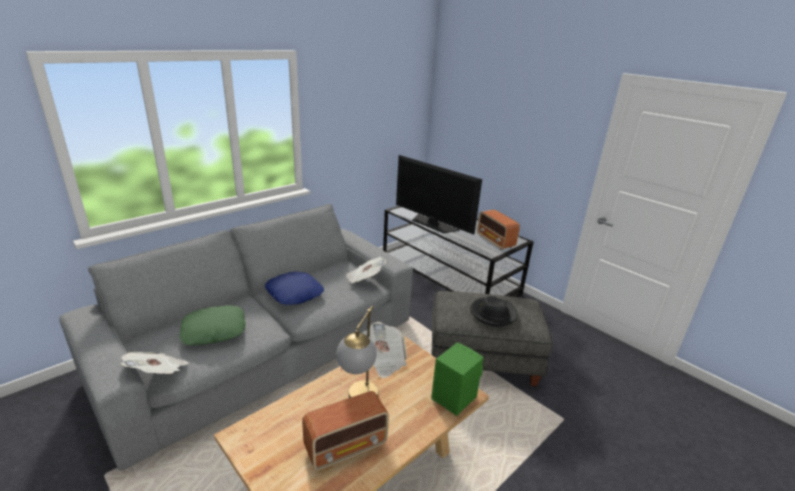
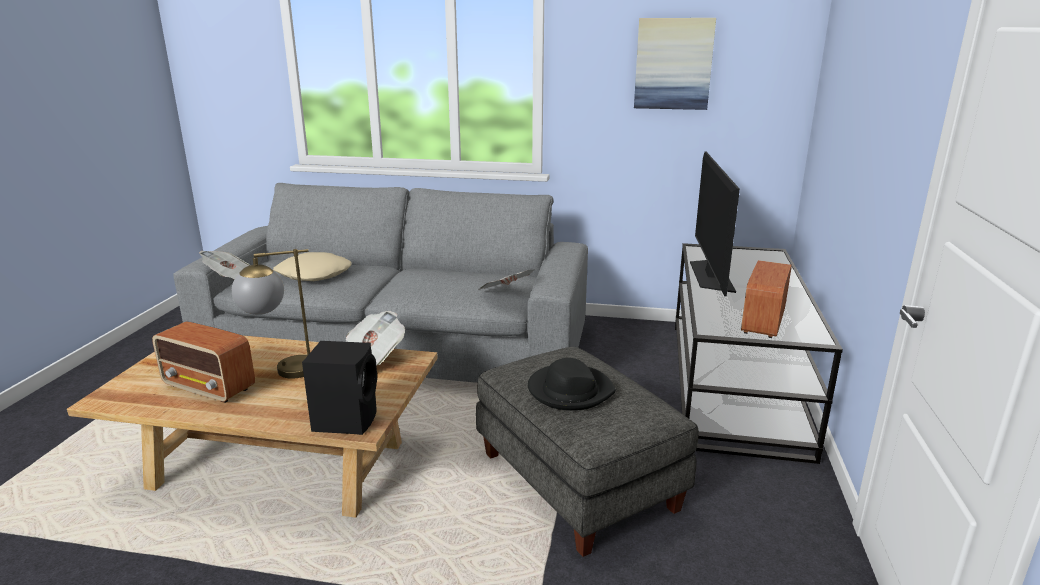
camera: 55 degrees right, 5 degrees down
green pillow [179,305,246,345] -> beige pillow [273,252,352,281]
blue pillow [265,272,324,305] -> none
green speaker [431,343,484,416] -> black speaker [302,341,377,435]
none -> picture [634,18,716,110]

